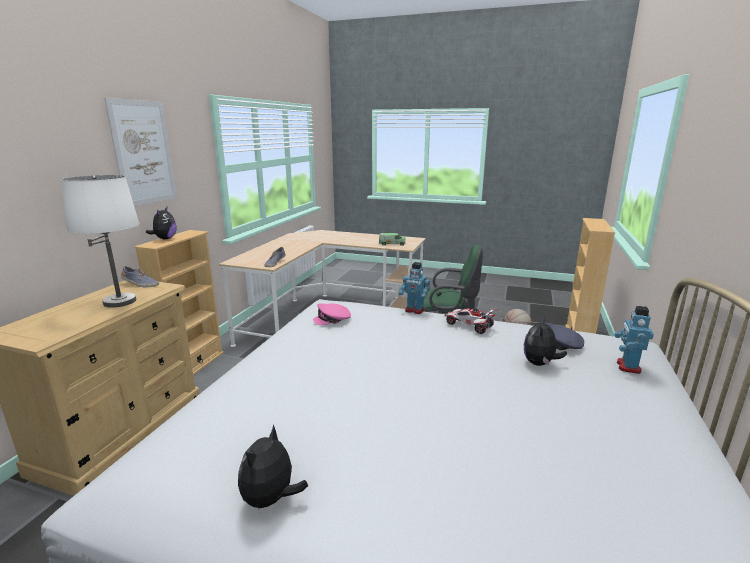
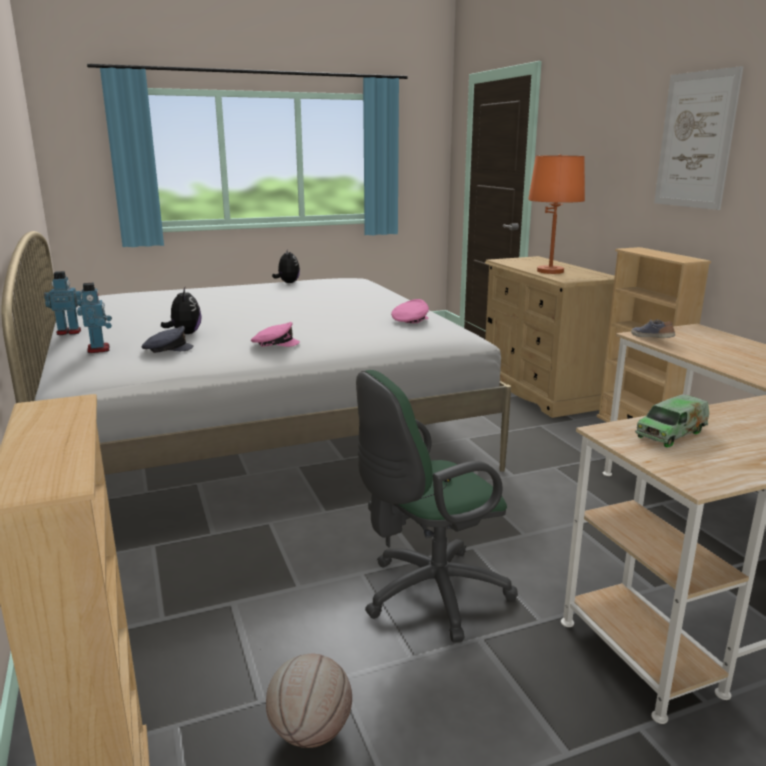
camera: 140 degrees right, 0 degrees up
white table lamp [61,175,140,308] -> orange table lamp [528,154,585,274]
shoe [121,266,159,287] -> none
plush toy [146,207,177,239] -> none
toy robot [399,262,430,314] -> toy robot moved to [44,271,83,335]
toy car [445,308,498,334] -> pink cap [251,322,300,347]

